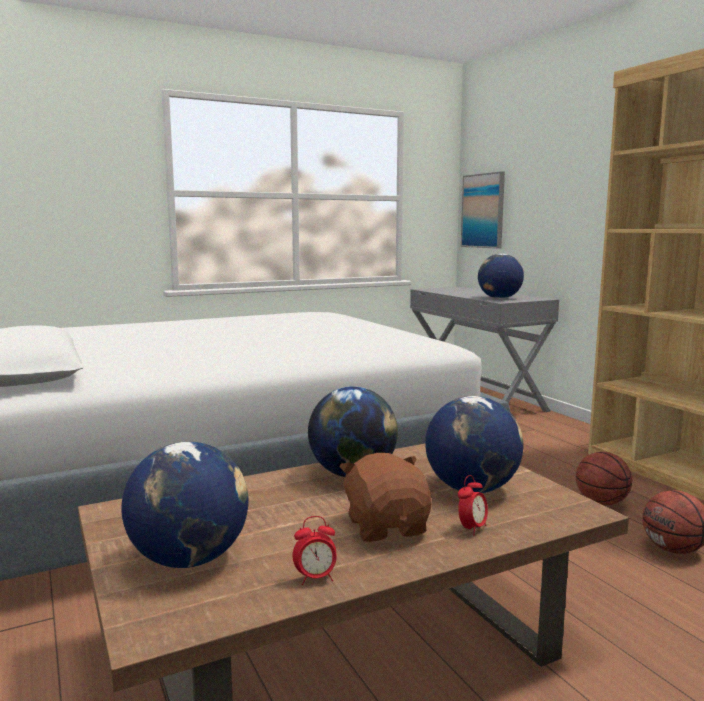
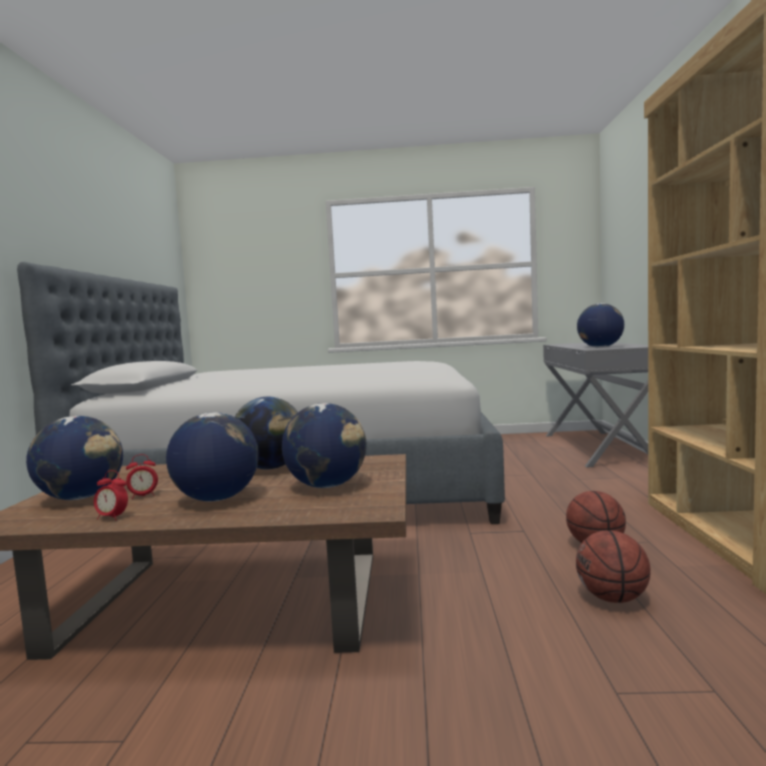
camera: 30 degrees right, 5 degrees down
brown plush toy [339,453,432,542] -> globe [166,412,259,501]
alarm clock [458,475,488,536] -> alarm clock moved to [126,454,158,499]
picture [461,171,505,249] -> none

